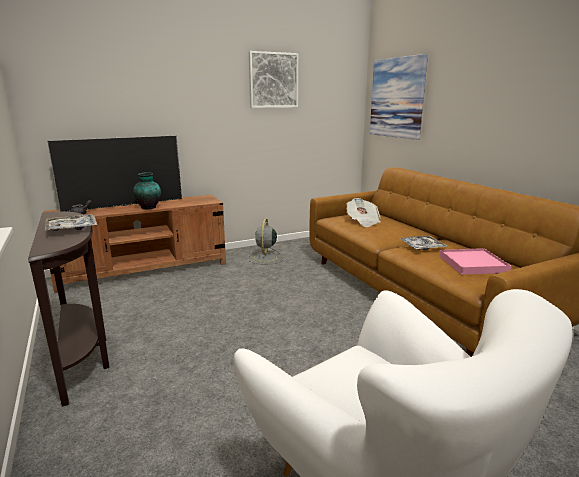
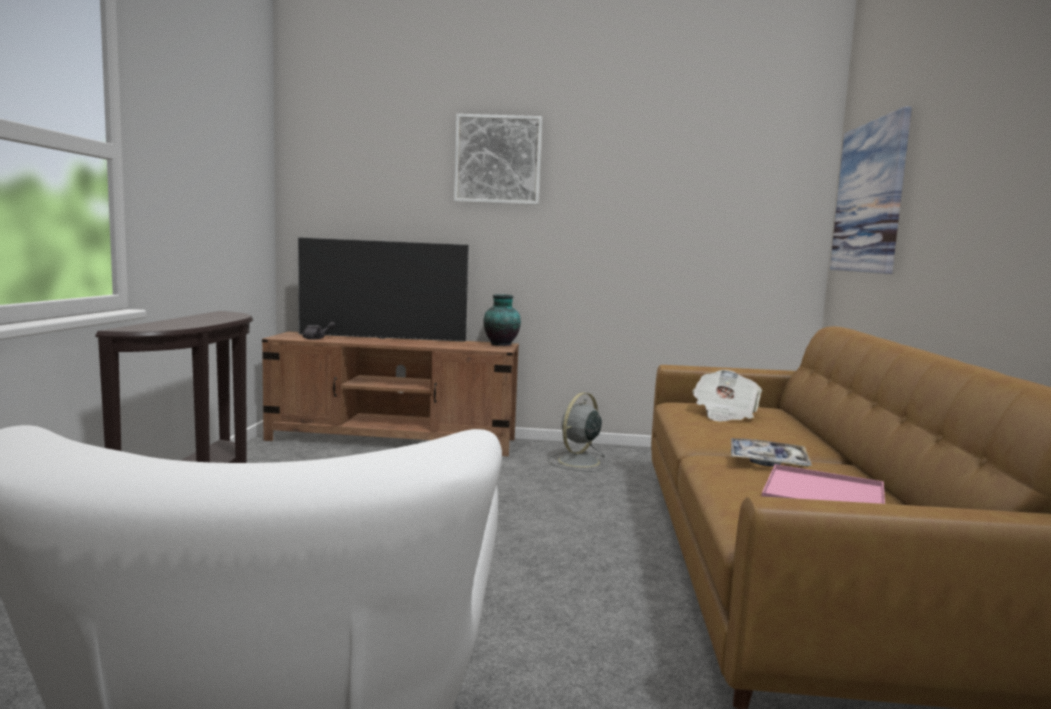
camera: 30 degrees right, 10 degrees down
tray [45,214,97,231] -> none
vase [133,173,161,209] -> vase moved to [484,294,521,346]
picture [249,51,298,108] -> picture moved to [454,114,542,205]

